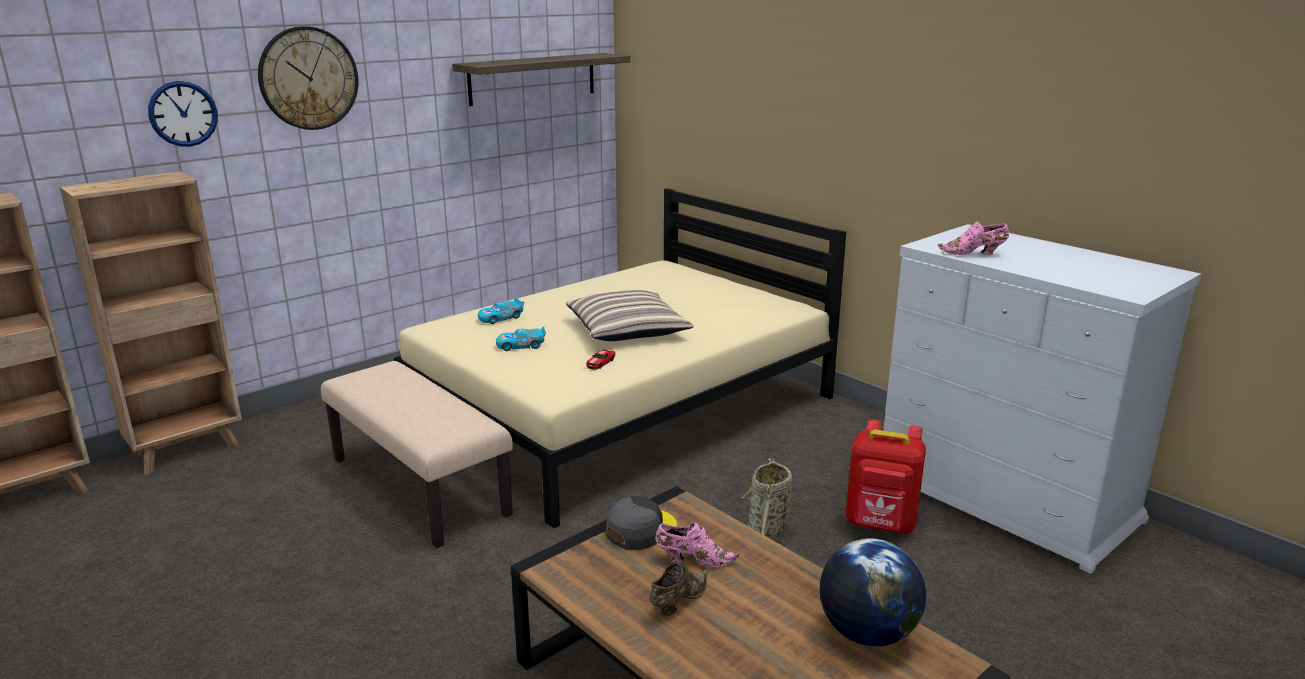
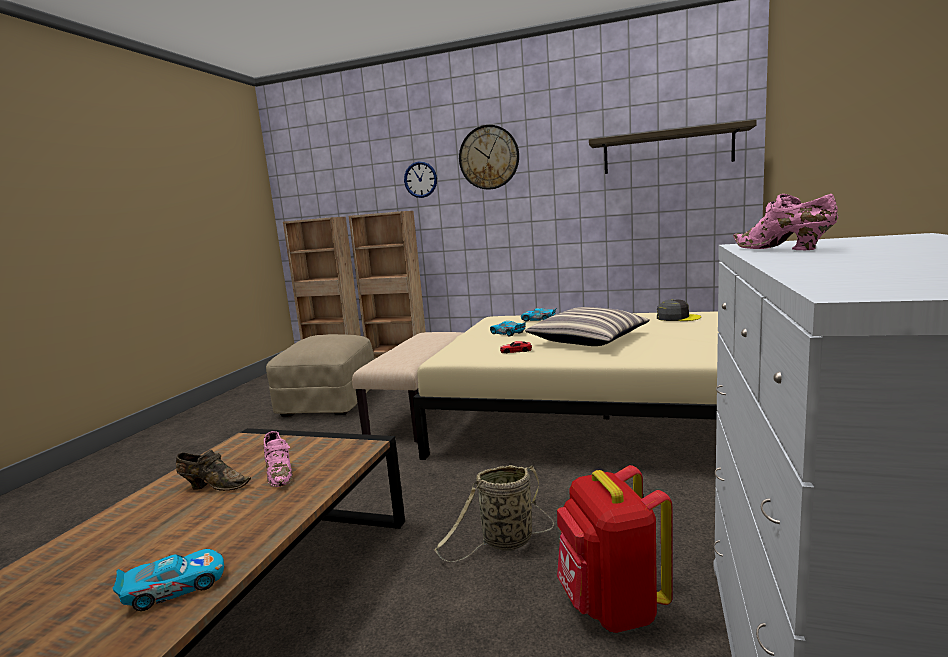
camera: 60 degrees right, 10 degrees down
grey cap [605,496,677,550] -> grey cap moved to [657,299,701,321]
globe [820,538,926,646] -> toy car [112,549,224,611]
none -> beige ottoman [266,334,374,417]

